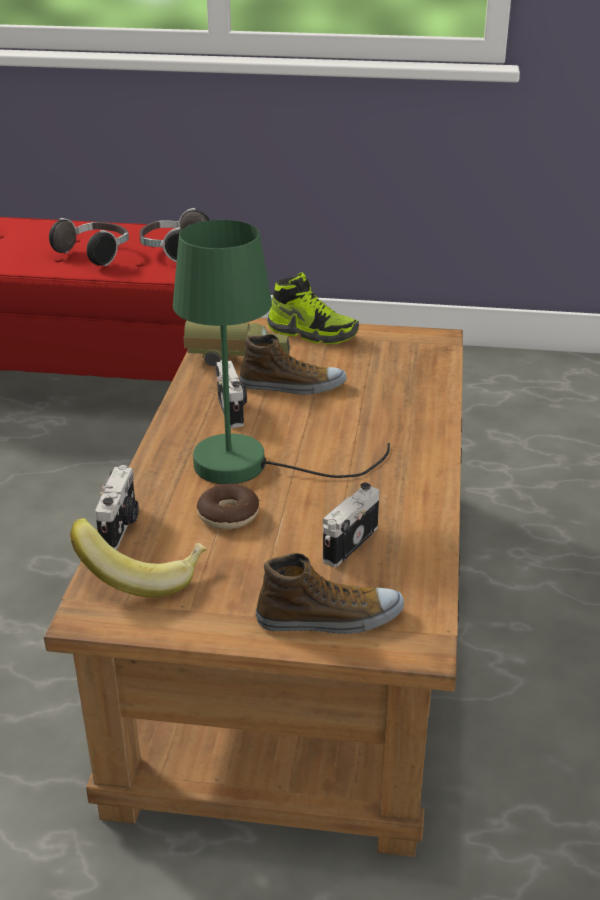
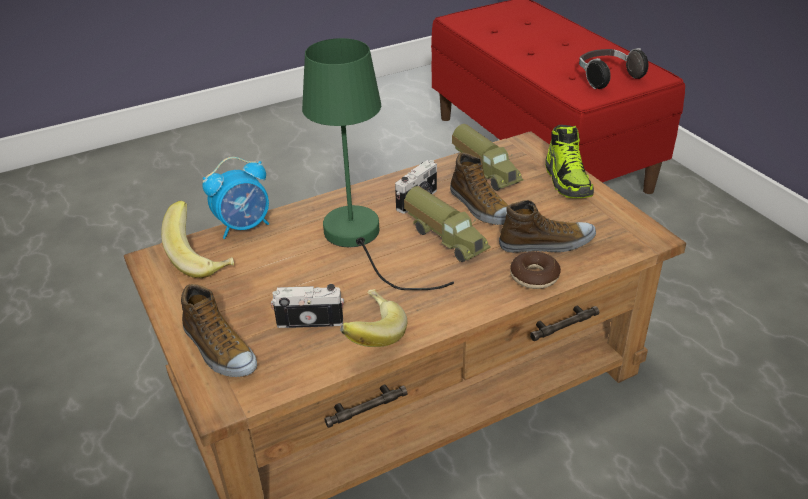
camera: 55 degrees right, 5 degrees up
headphones [49,218,129,266] -> none
camera [95,465,139,550] -> alarm clock [203,157,269,239]
donut [197,483,259,529] -> donut moved to [510,251,561,289]
none -> banana [340,289,408,347]
none -> toy truck [404,186,491,262]
none -> shoe [499,200,596,253]

